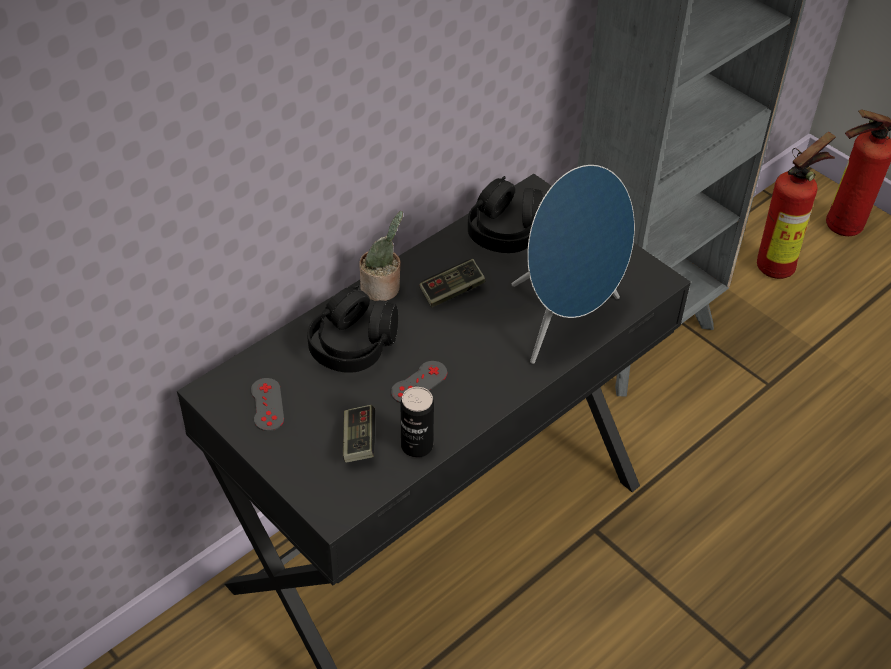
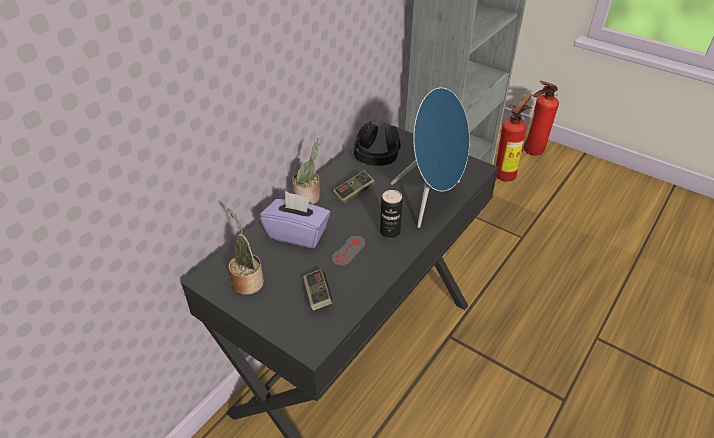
camera: 10 degrees left, 5 degrees down
grey game controller [251,378,284,431] -> potted plant [228,208,264,295]
black headphones [307,285,398,373] -> purple tissue box [260,191,330,248]
can [401,387,434,458] -> can moved to [380,190,403,238]

